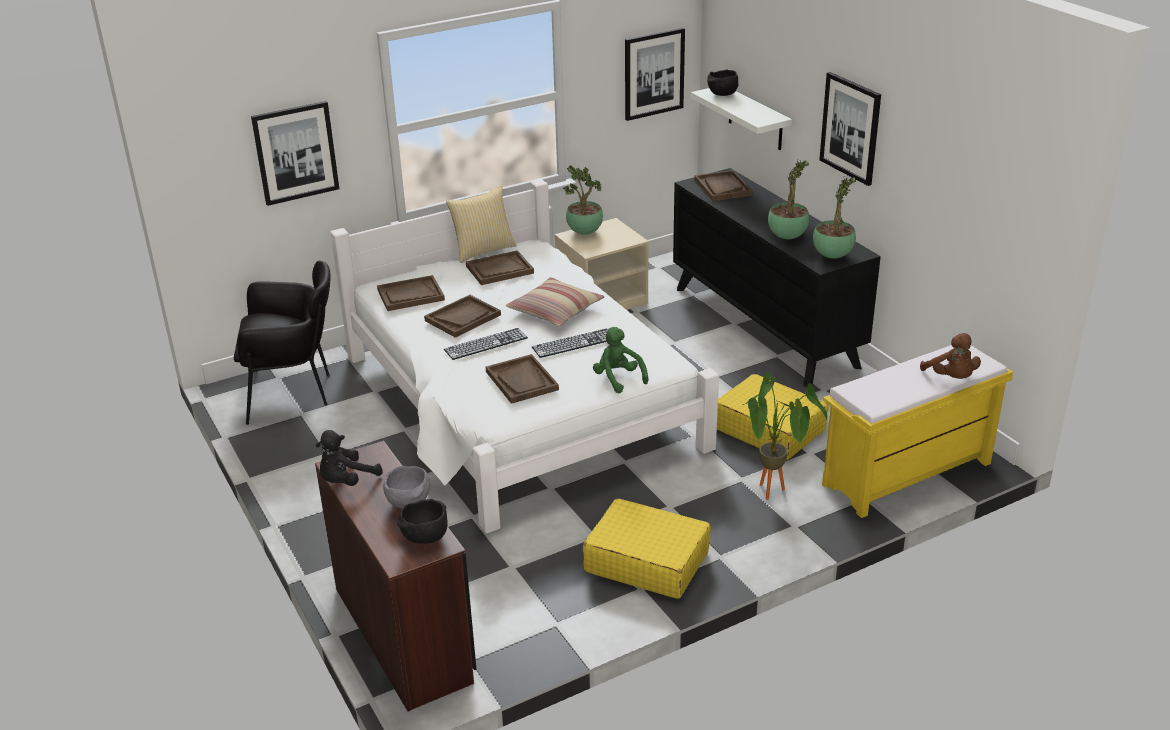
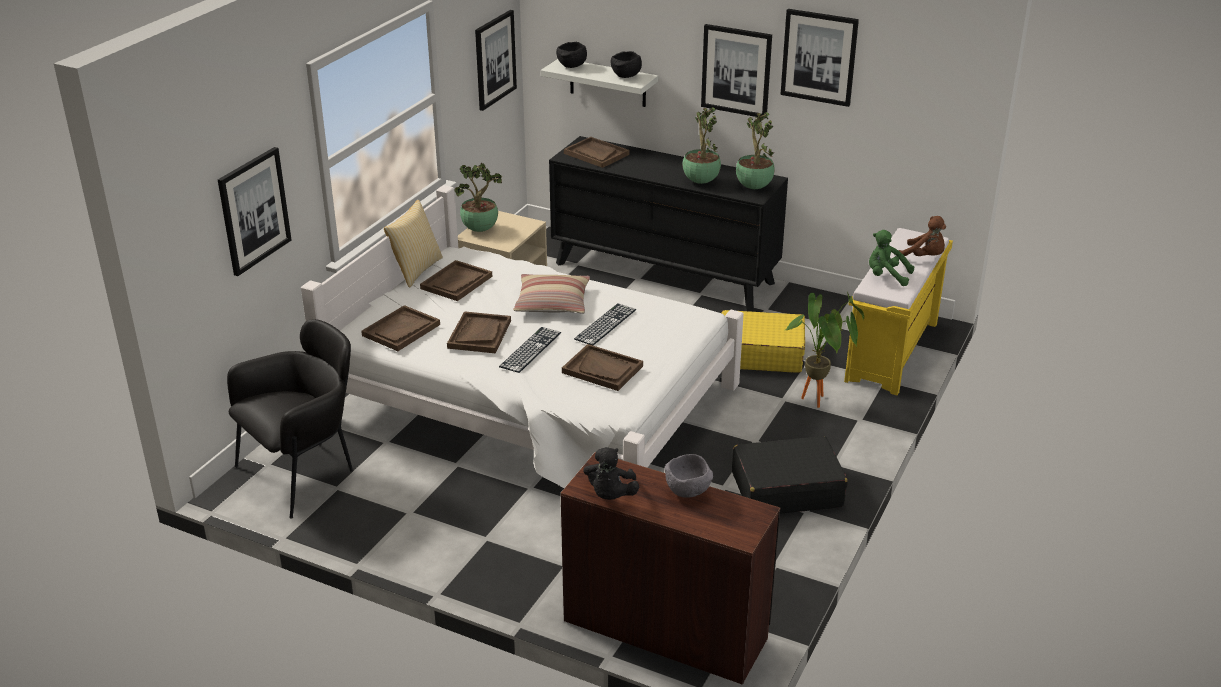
camera: 35 degrees left, 0 degrees up
black bowl [397,499,448,543] -> black bowl moved to [610,51,642,78]
yellow suitcase [583,498,711,599] -> black suitcase [732,436,848,514]
green plush toy [593,327,648,393] -> green plush toy moved to [869,230,914,286]
none -> picture [781,9,859,107]

